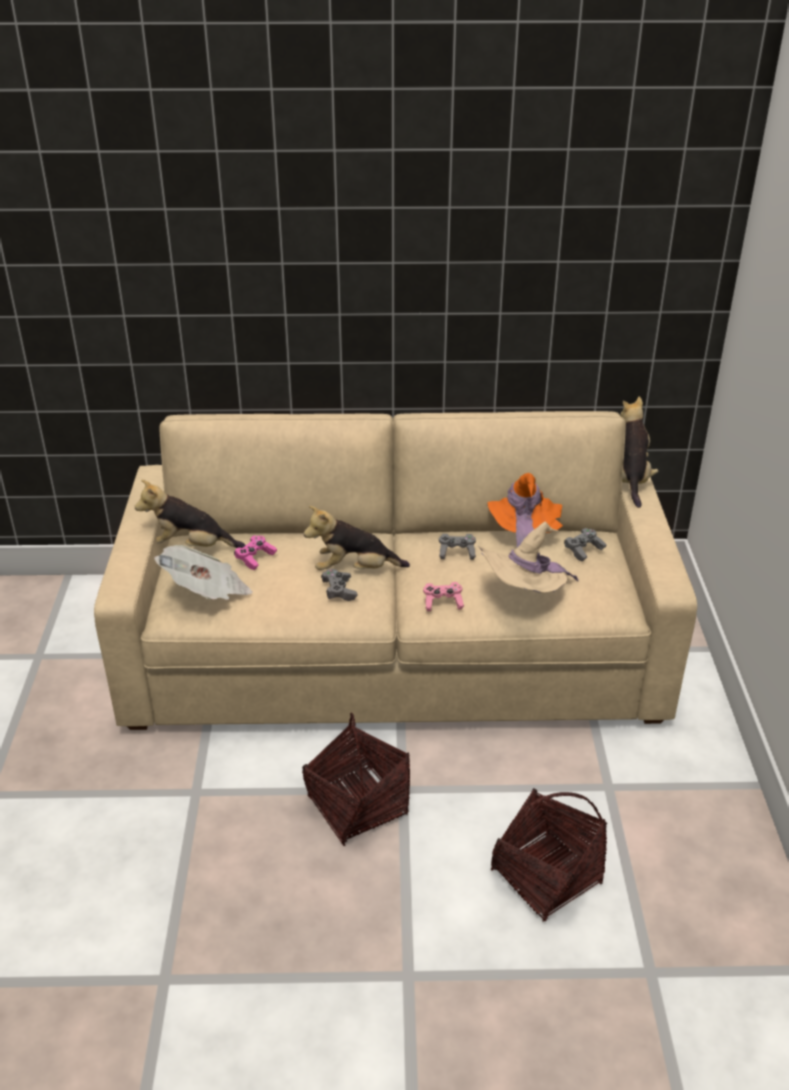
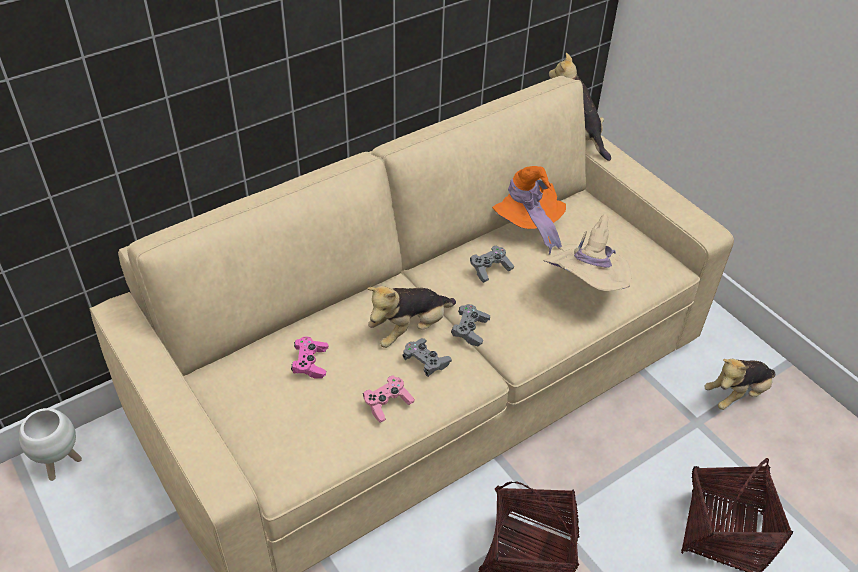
camera: 35 degrees left, 10 degrees up
plush toy [135,480,246,548] -> plush toy moved to [704,359,775,410]
newspaper [154,545,253,600] -> none
pink game controller [423,582,464,611] -> pink game controller moved to [363,375,415,423]
grey game controller [564,528,606,562] -> grey game controller moved to [451,304,490,347]
none -> white planter [19,408,82,481]

